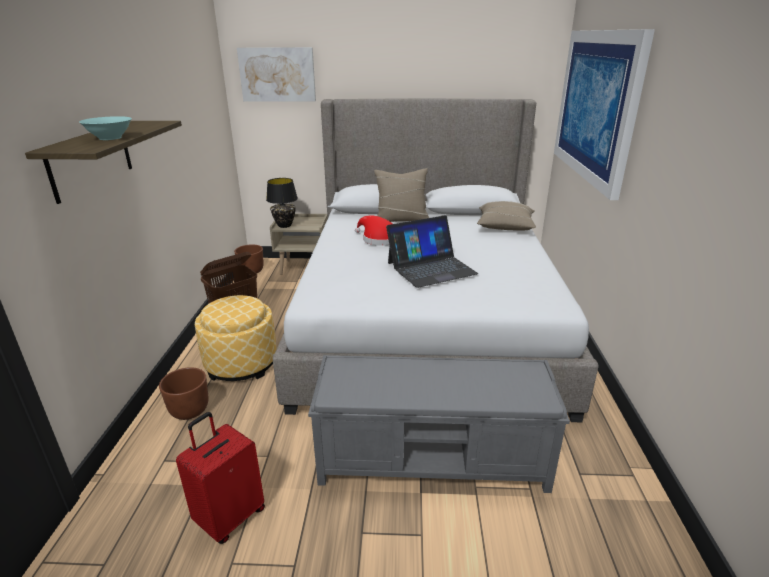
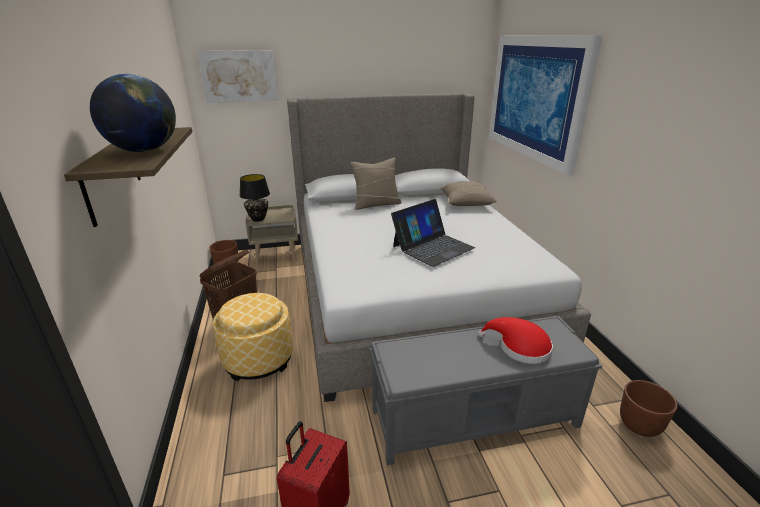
camera: 15 degrees left, 0 degrees up
turquoise bowl [79,116,132,140] -> globe [90,74,176,152]
brown planter [159,367,209,420] -> brown planter moved to [620,380,678,437]
red hat [355,215,393,246] -> red hat moved to [478,317,553,364]

